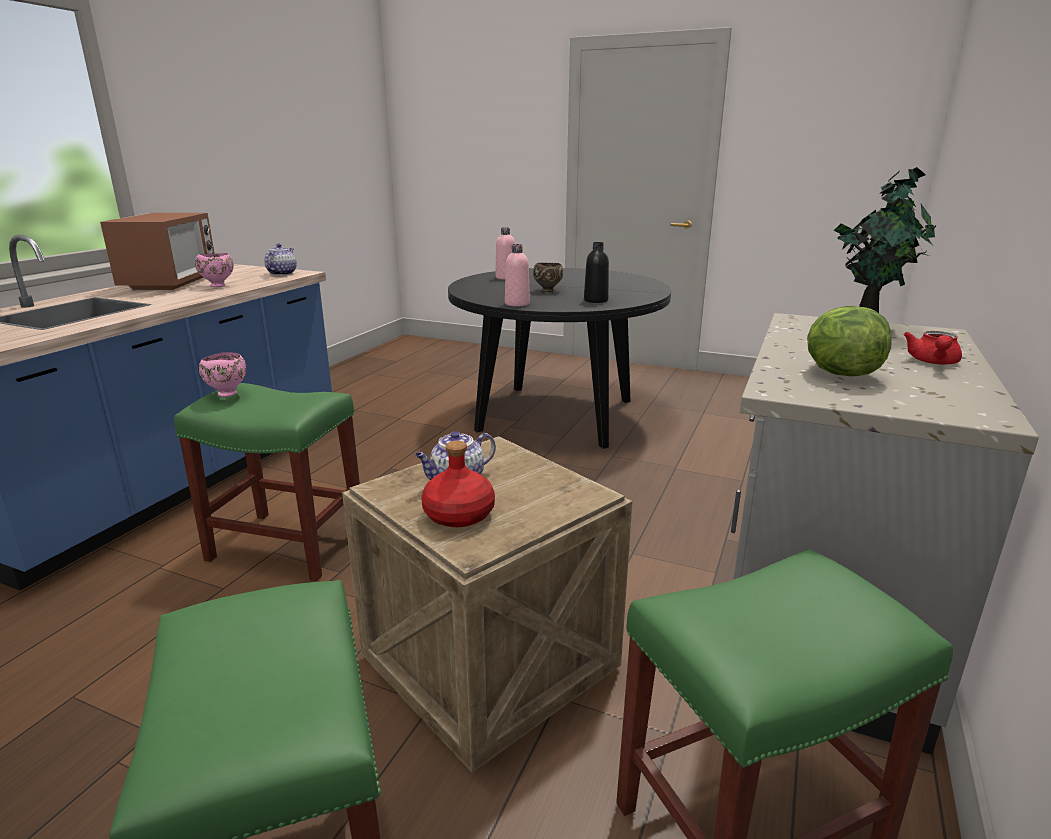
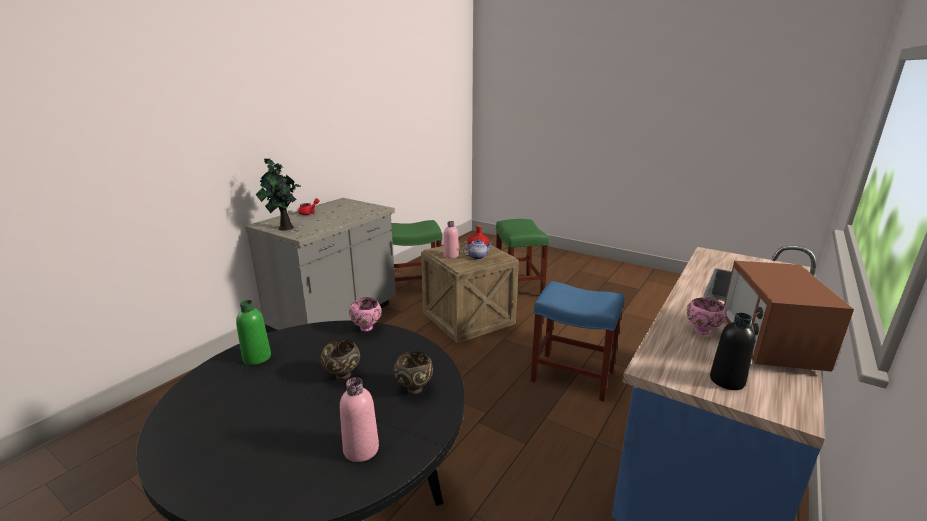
camera: 170 degrees left, 0 degrees up
green stool [174,383,360,581] -> blue stool [531,281,624,402]
pink bowl [199,352,247,397] -> pink bowl moved to [349,297,381,331]
teapot [264,243,297,275] -> none
pink bottle [505,244,530,307] -> pink bottle moved to [444,221,459,259]
black bottle [584,242,609,303] -> black bottle moved to [710,313,756,390]
lettuce [807,306,892,376] -> none
none -> green bottle [236,300,271,365]
none -> brown bowl [394,351,433,394]

